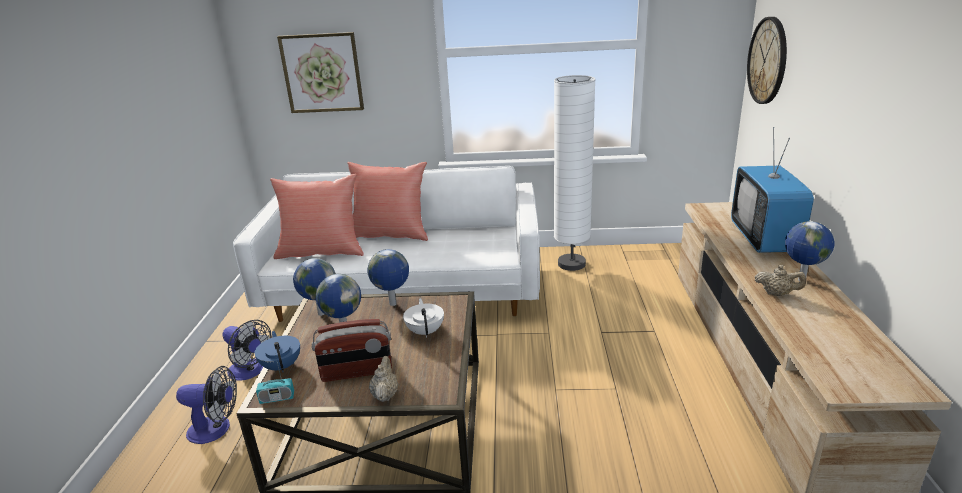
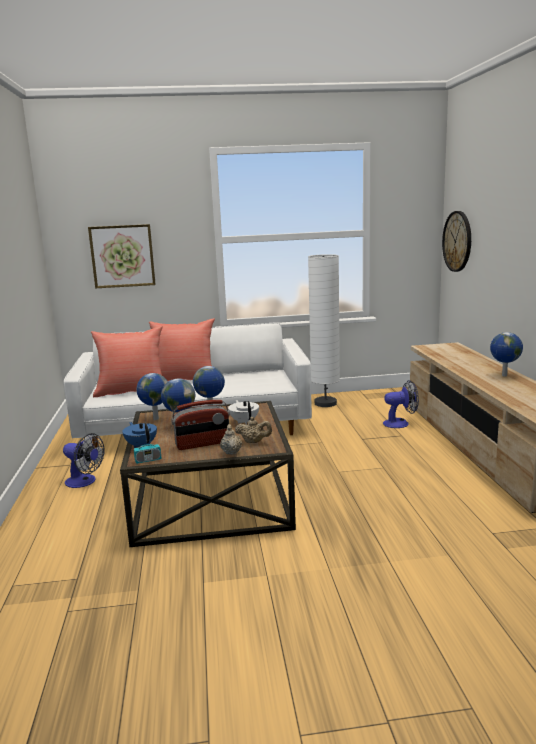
camera: 10 degrees left, 10 degrees down
fan [176,366,237,444] -> fan moved to [383,380,419,428]
television [731,127,814,253] -> none
beige teapot [755,265,806,296] -> beige teapot moved to [235,417,272,443]

